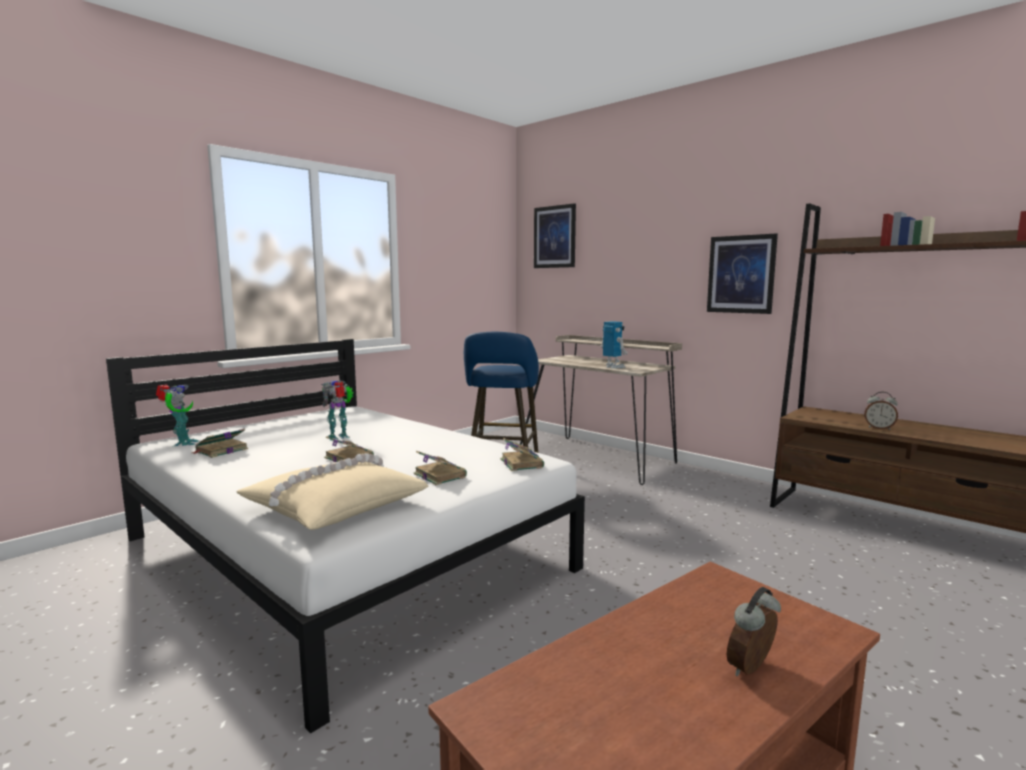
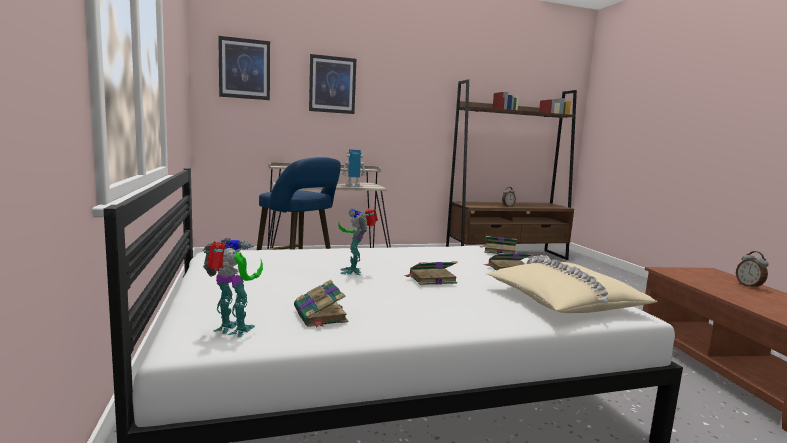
camera: 60 degrees left, 0 degrees up
picture [707,233,778,314] -> picture moved to [309,54,356,114]

